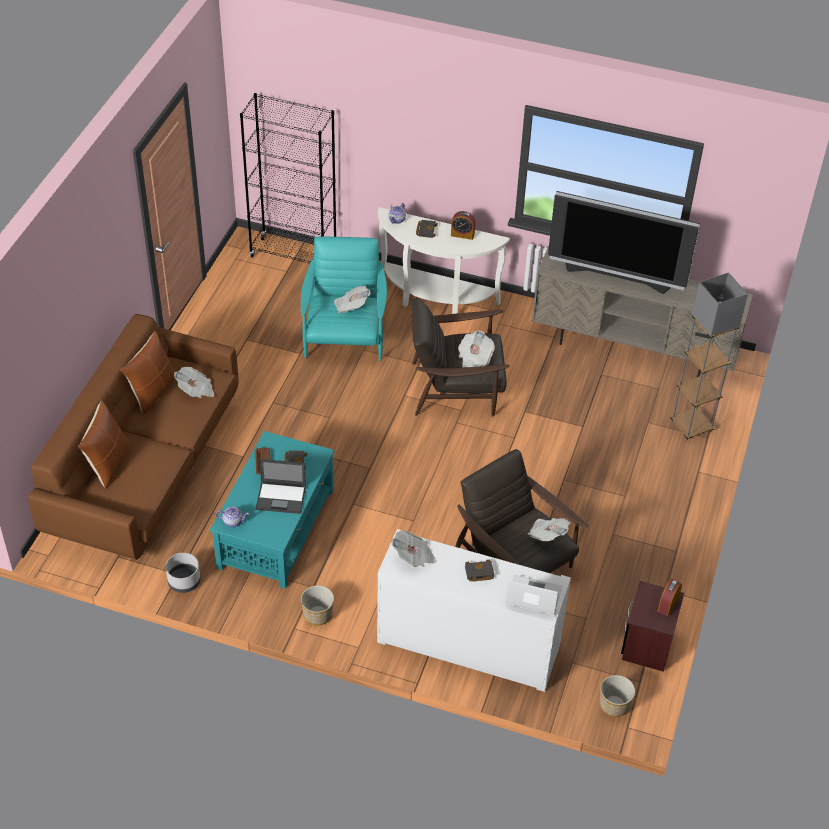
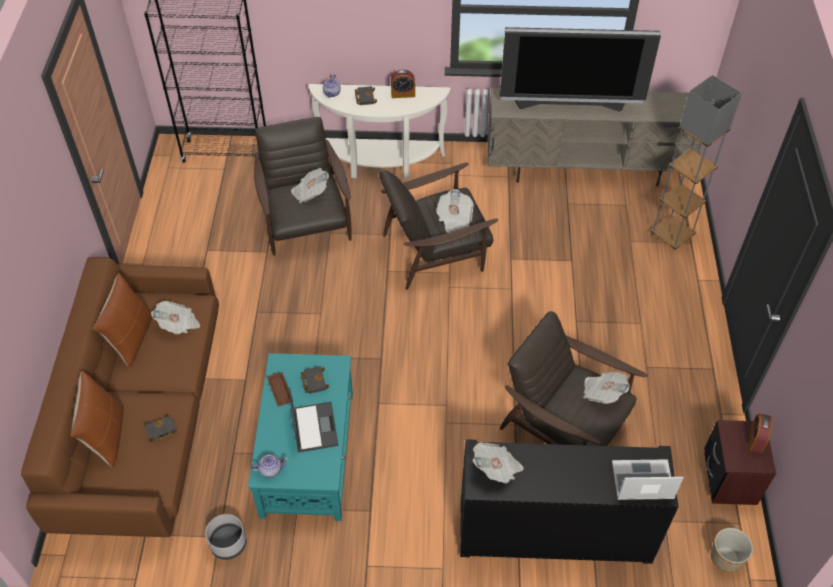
camera: 15 degrees left, 5 degrees up
laptop [256,459,306,514] -> laptop turned 90 degrees counterclockwise [289,387,339,452]
turquoise armchair [301,236,387,361] -> brown armchair [254,117,352,256]
planter [301,585,334,626] -> none
white cabinet [377,529,571,692] -> black cabinet [460,439,679,564]
black book [465,559,494,582] -> black book moved to [144,414,177,443]

